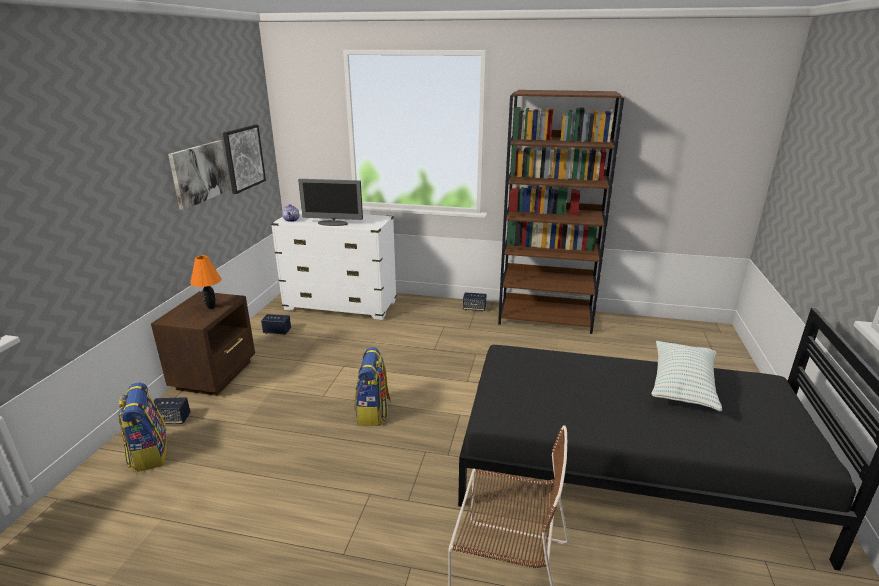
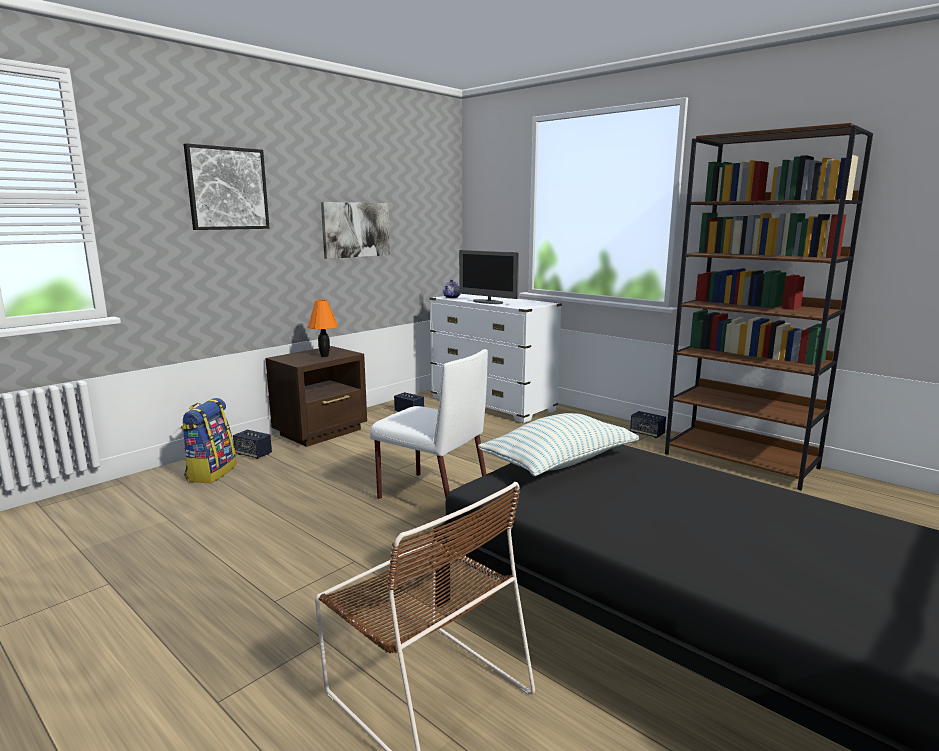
camera: 30 degrees right, 10 degrees down
picture [223,125,266,194] -> picture moved to [184,143,270,230]
backpack [354,347,391,426] -> white chair [370,349,488,499]
pillow [651,341,722,411] -> pillow moved to [478,413,639,476]

